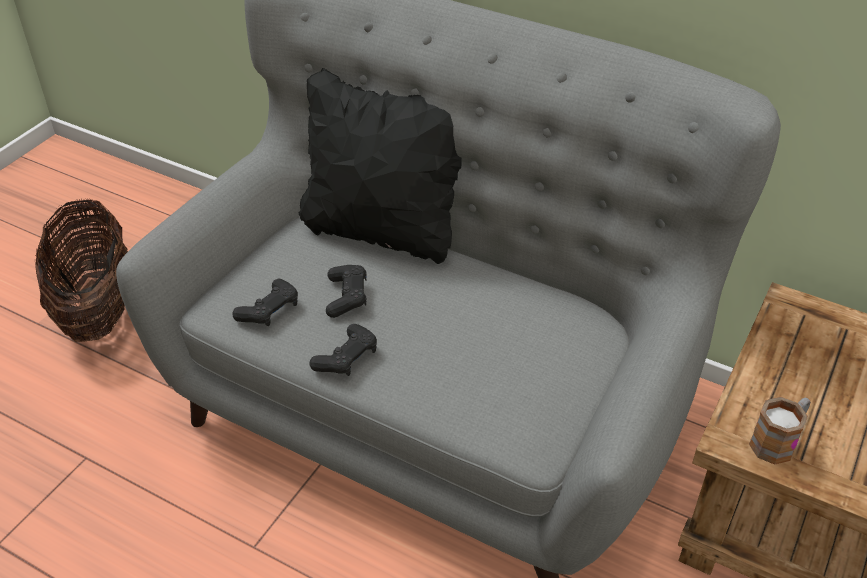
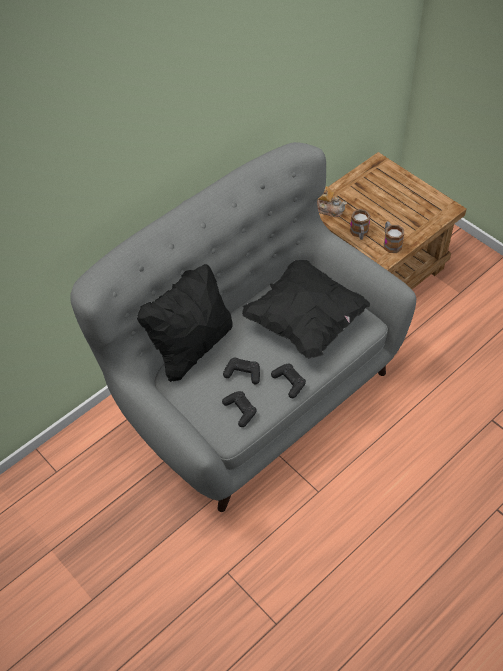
camera: 70 degrees left, 10 degrees up
basket [35,198,128,342] -> none
none -> black pillow [242,260,370,359]
none -> teapot [317,186,347,217]
none -> mug [350,209,371,240]

